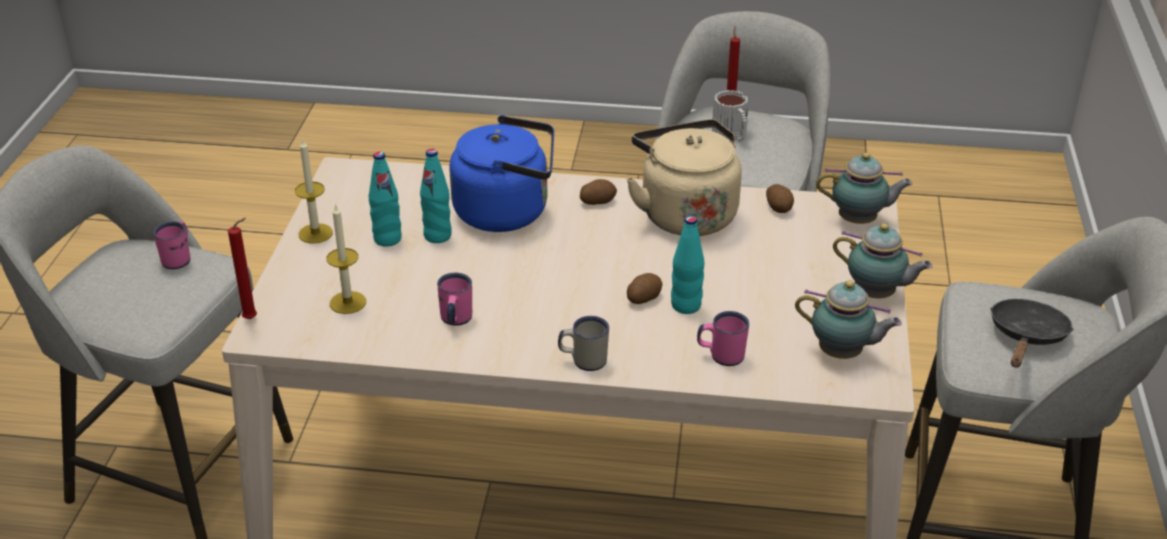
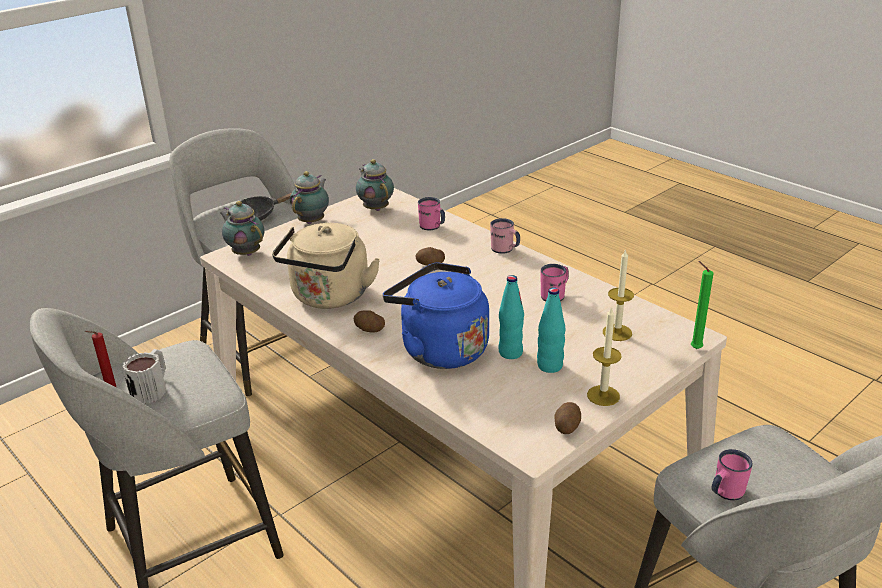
camera: 140 degrees left, 5 degrees down
red candle [228,218,257,319] -> green candle [691,261,713,349]
white mug [558,316,609,371] -> pink mug [490,218,520,254]
turquoise bottle [671,216,704,314] -> none
potato [766,184,794,213] -> potato moved to [554,402,581,434]
teapot [833,223,933,298] -> teapot turned 45 degrees clockwise [290,171,329,224]

